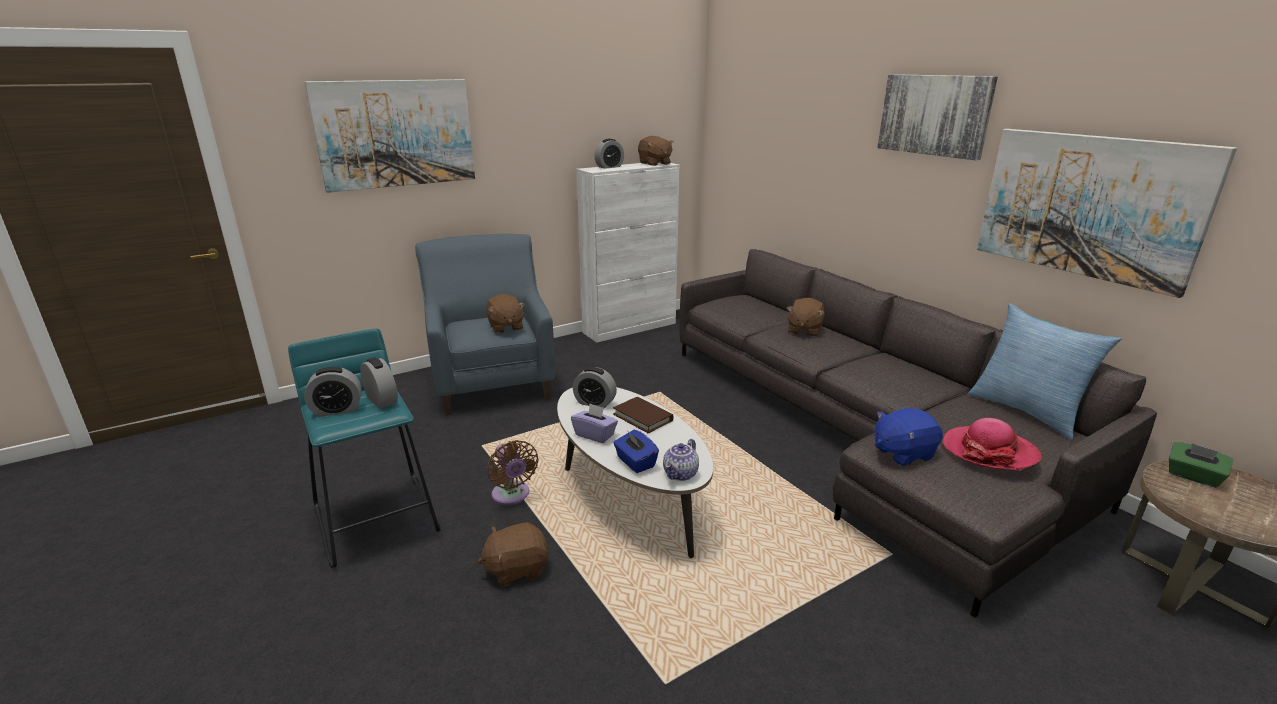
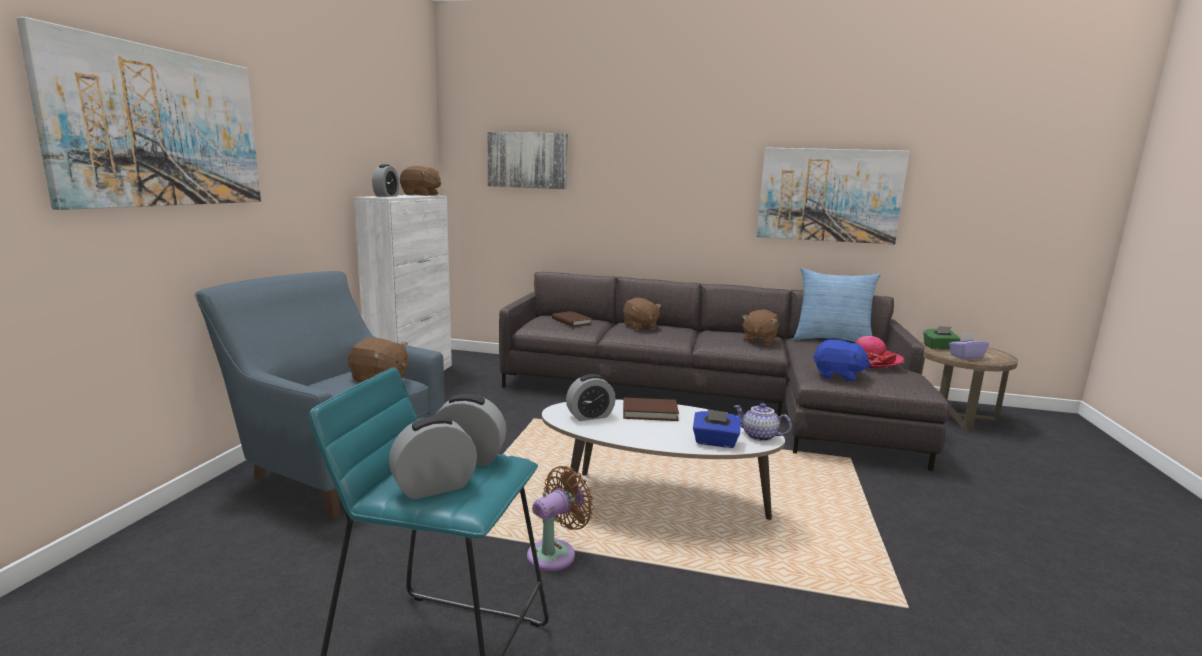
camera: 45 degrees left, 10 degrees down
alarm clock [304,367,362,417] -> alarm clock turned 150 degrees counterclockwise [389,416,477,500]
brown plush toy [478,522,548,587] -> brown plush toy moved to [742,309,779,345]
brown fan [487,440,538,505] -> brown fan turned 60 degrees counterclockwise [527,466,594,571]
purple tissue box [571,403,618,443] -> purple tissue box moved to [949,333,989,359]
teapot [663,439,699,481] -> teapot turned 135 degrees clockwise [734,403,792,441]
blue plush toy [875,408,943,467] -> blue plush toy turned 90 degrees counterclockwise [813,339,871,382]
picture [877,74,998,160] -> picture moved to [487,132,568,189]
none -> brown book [552,311,592,327]

